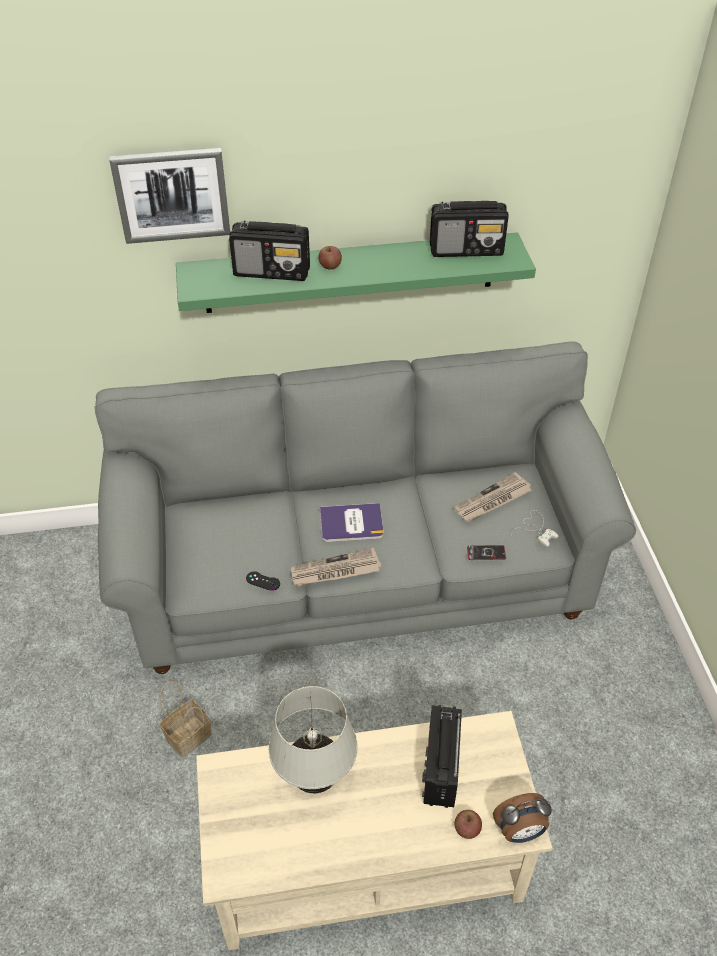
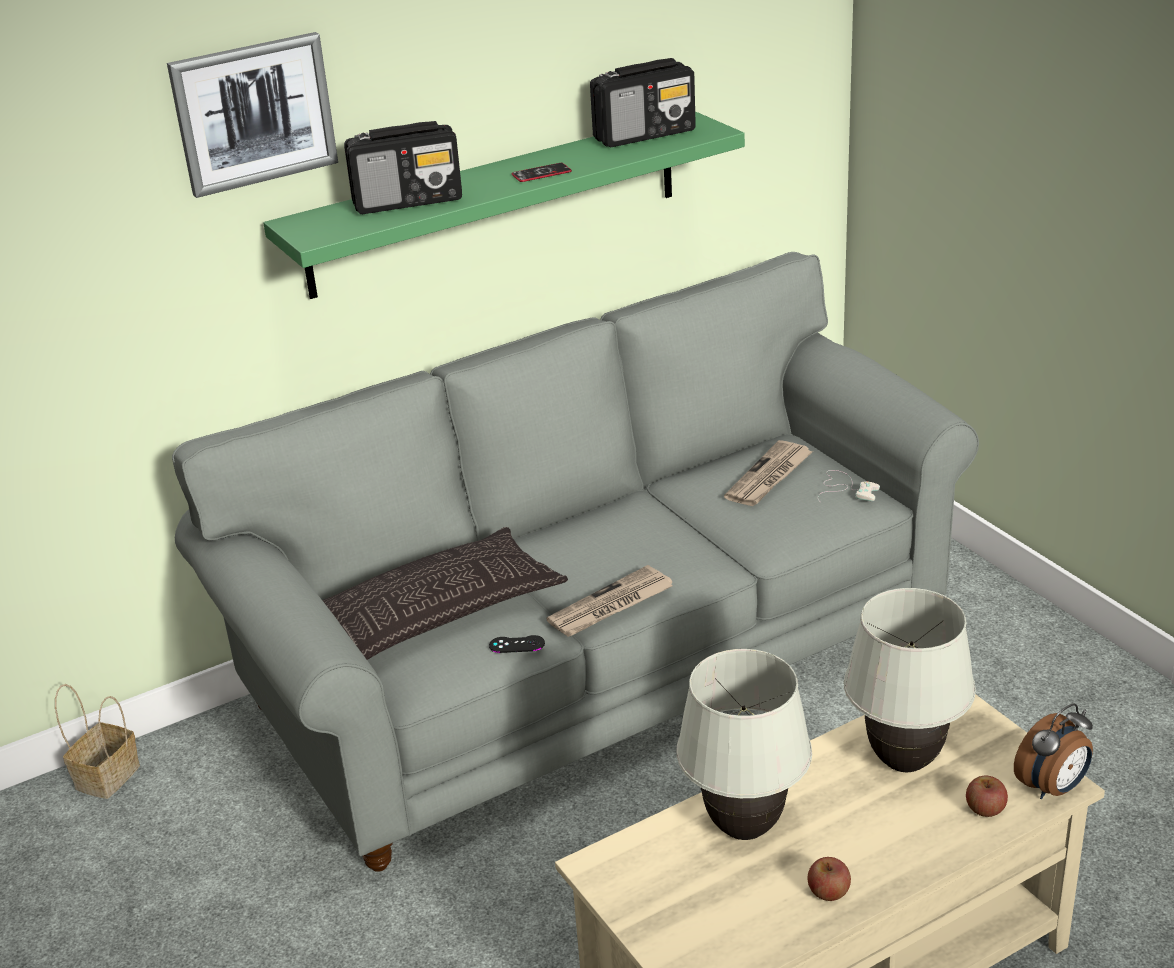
camera: 20 degrees left, 15 degrees down
basket [159,682,212,757] -> basket moved to [55,684,140,799]
apple [318,246,342,269] -> apple moved to [808,857,851,901]
book [320,503,384,542] -> none
radio [422,705,462,808] -> white table lamp [844,588,976,772]
phone [467,545,506,560] -> phone moved to [511,163,572,182]
none -> pillow [322,527,568,660]

